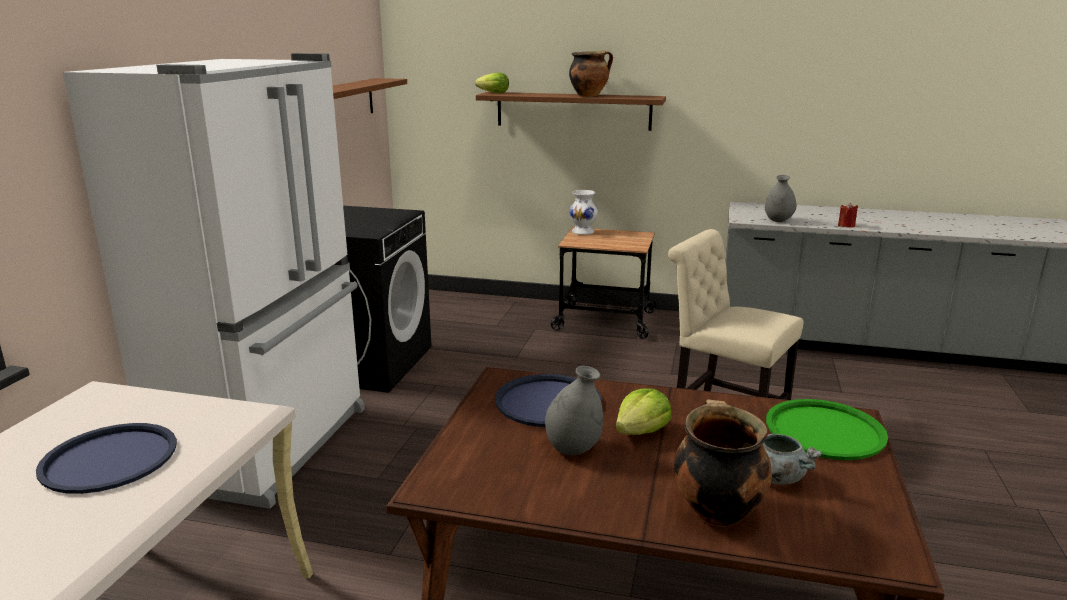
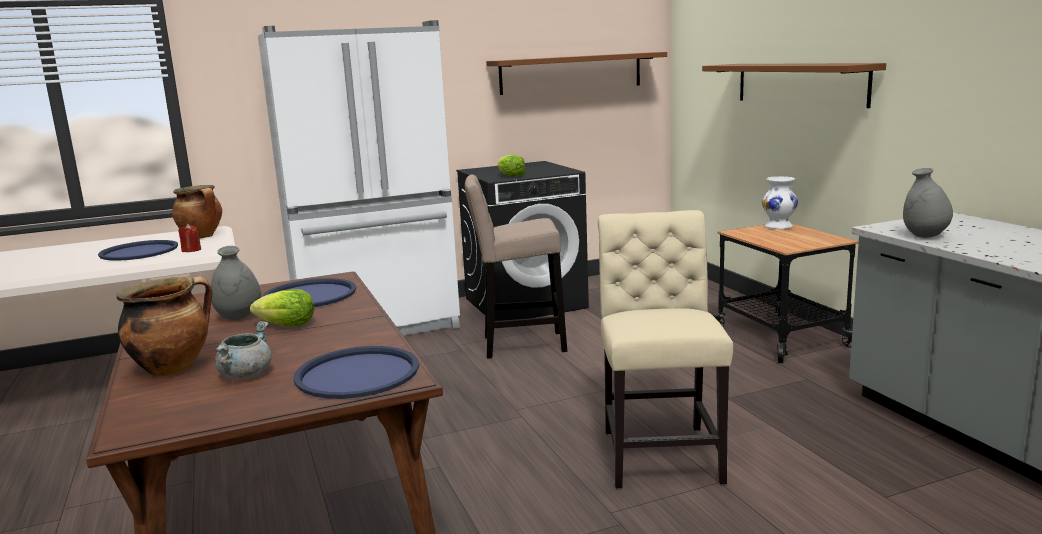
camera: 55 degrees right, 5 degrees down
lettuce [475,73,509,93] -> lettuce moved to [498,155,526,177]
cooking pot [569,51,613,97] -> cooking pot moved to [172,185,222,239]
green tray [766,399,888,460] -> blue tray [293,346,419,399]
red candle [838,202,858,228] -> red candle moved to [179,224,201,252]
none -> beige stool [465,175,567,359]

